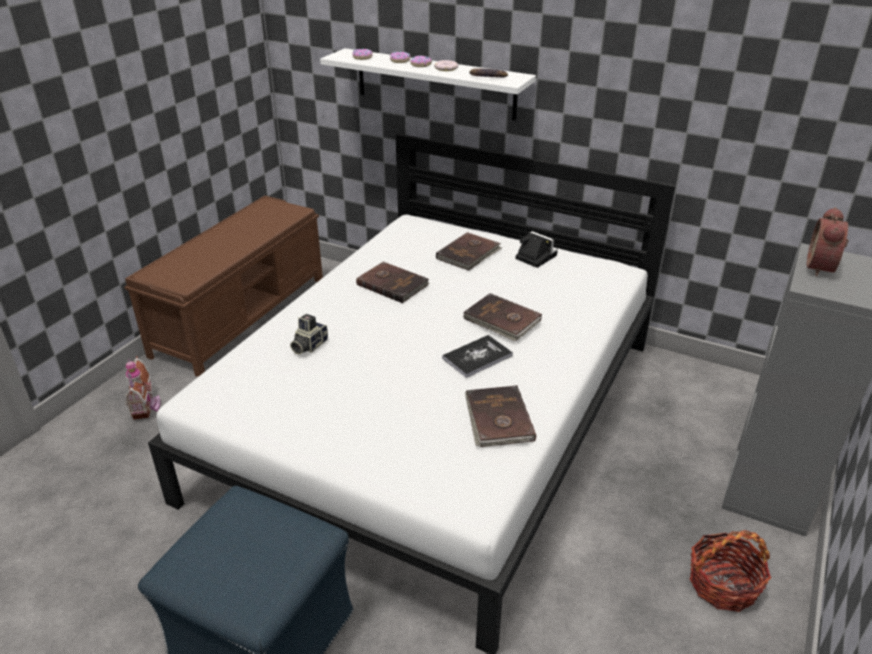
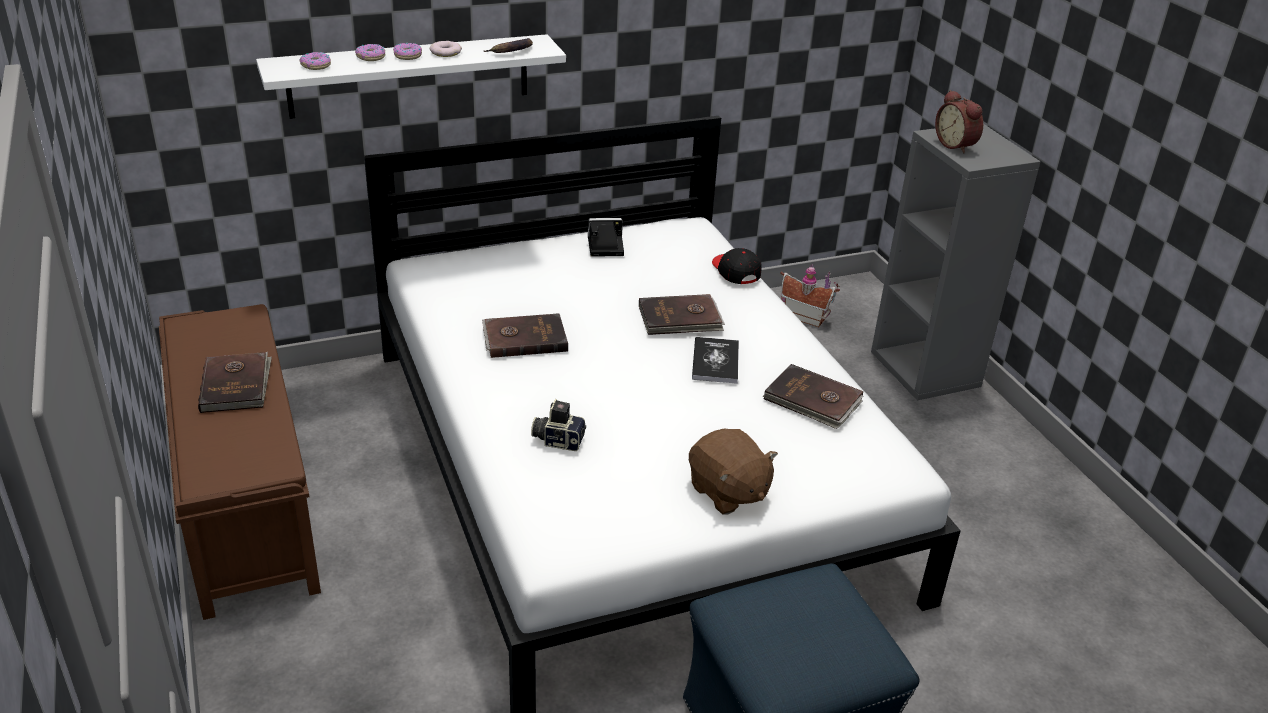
camera: 50 degrees left, 0 degrees up
toy house [126,356,160,420] -> toy house moved to [780,264,840,327]
camera [290,314,328,355] -> camera turned 120 degrees clockwise [531,399,586,451]
brown book [436,232,502,271] -> brown book moved to [198,352,272,413]
basket [690,530,771,612] -> none
none -> brown plush toy [689,429,778,514]
none -> black cap [712,248,762,284]

